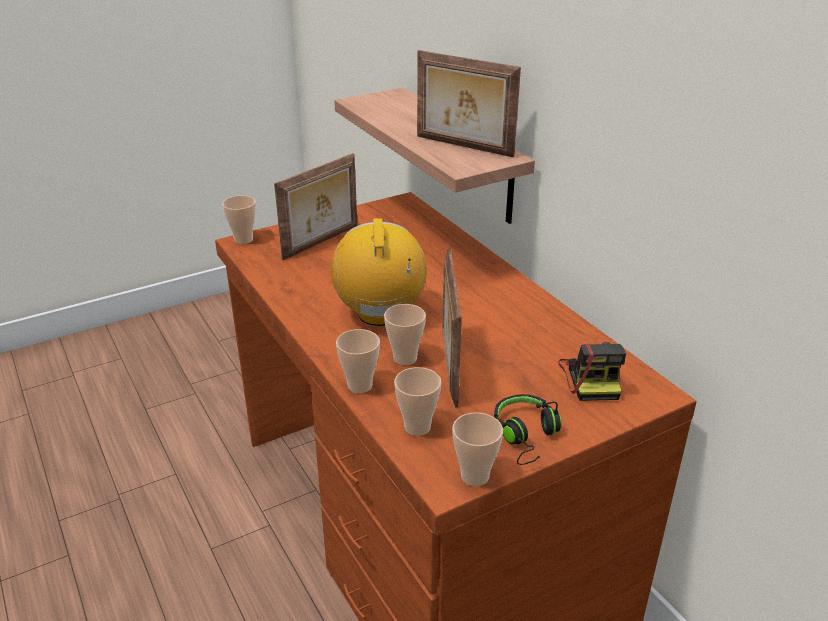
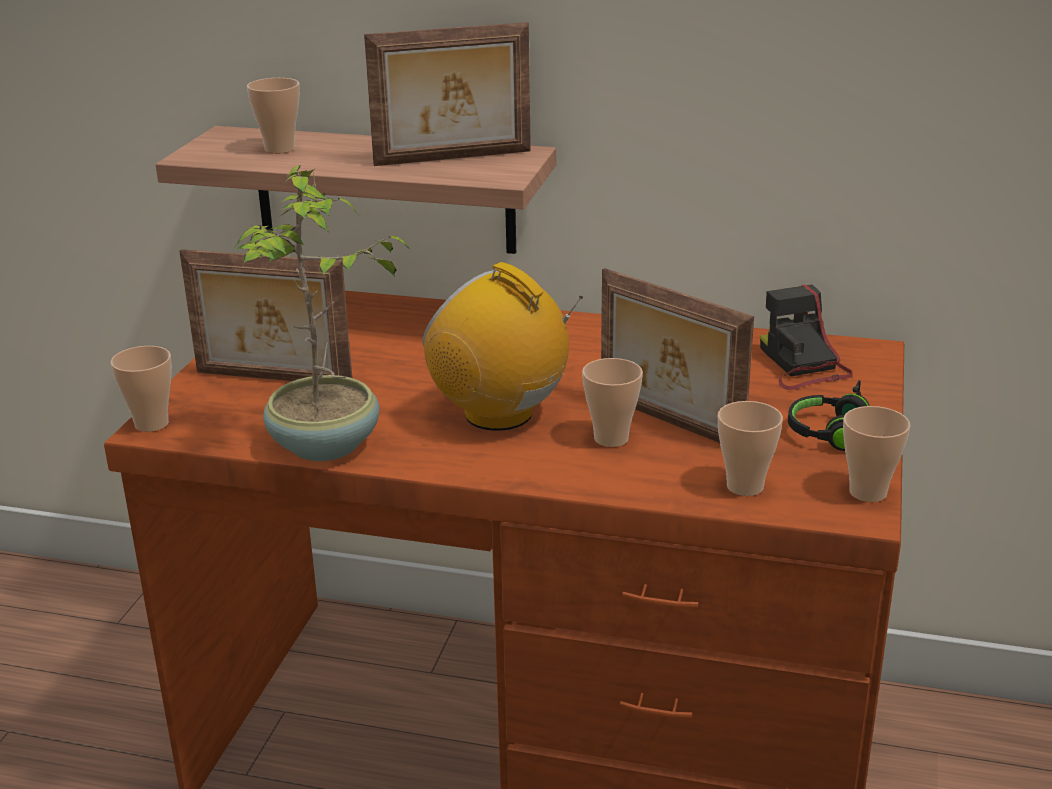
camera: 45 degrees left, 5 degrees down
picture frame [274,153,357,260] -> picture frame turned 105 degrees clockwise [180,249,352,381]
cup [336,329,380,393] -> cup moved to [247,78,300,154]
camera [558,342,626,401] -> camera turned 150 degrees counterclockwise [760,284,853,390]
none -> potted plant [235,165,413,461]

